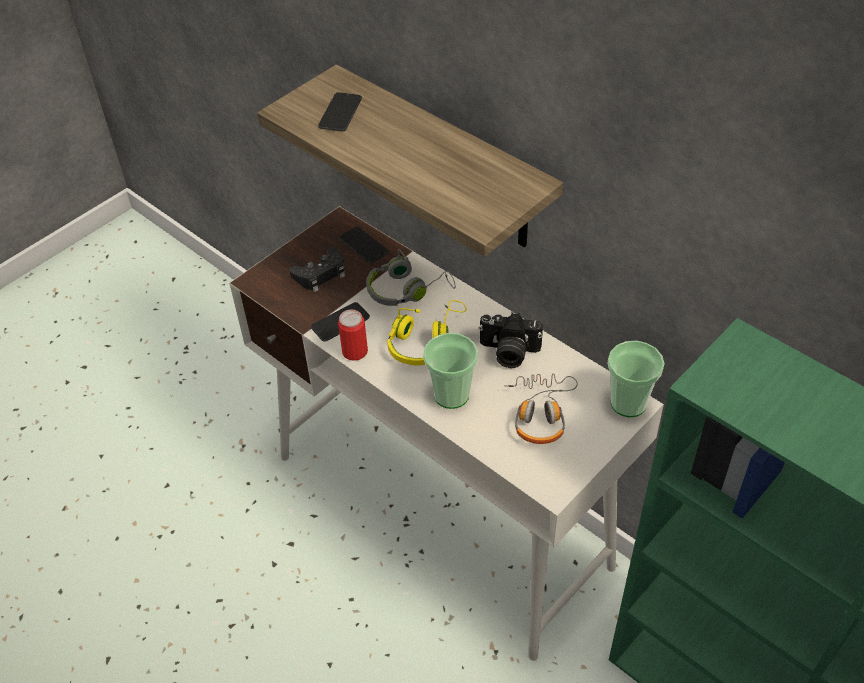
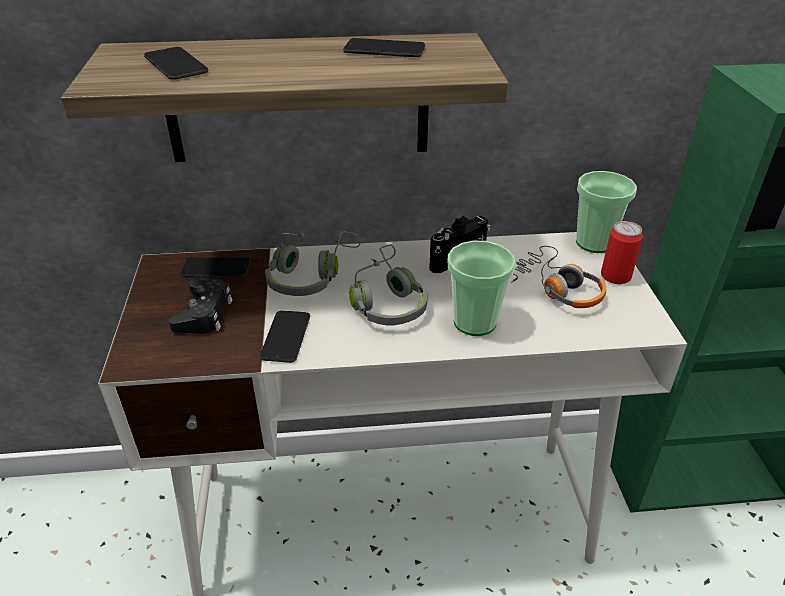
camera: 50 degrees left, 10 degrees down
can [338,310,368,361] -> can moved to [601,221,643,284]
yellow headphones [387,300,467,365] -> grey headphones [349,244,428,326]
none -> phone [343,38,425,57]

